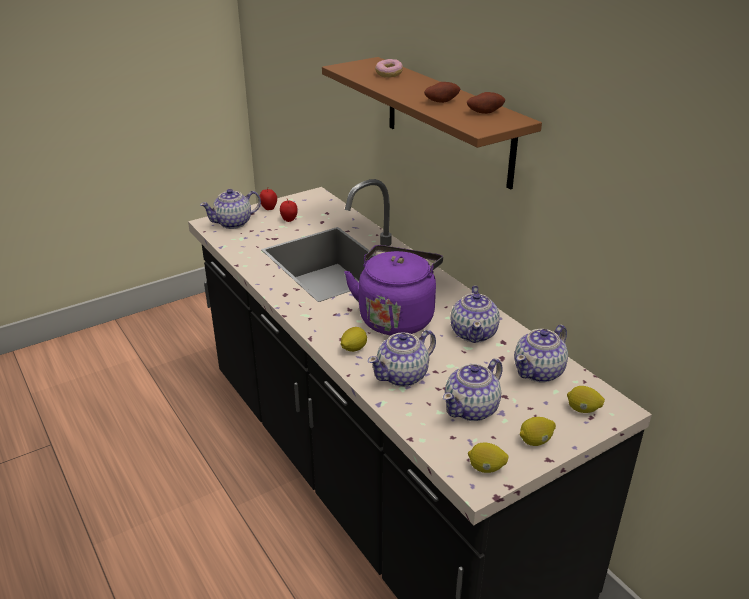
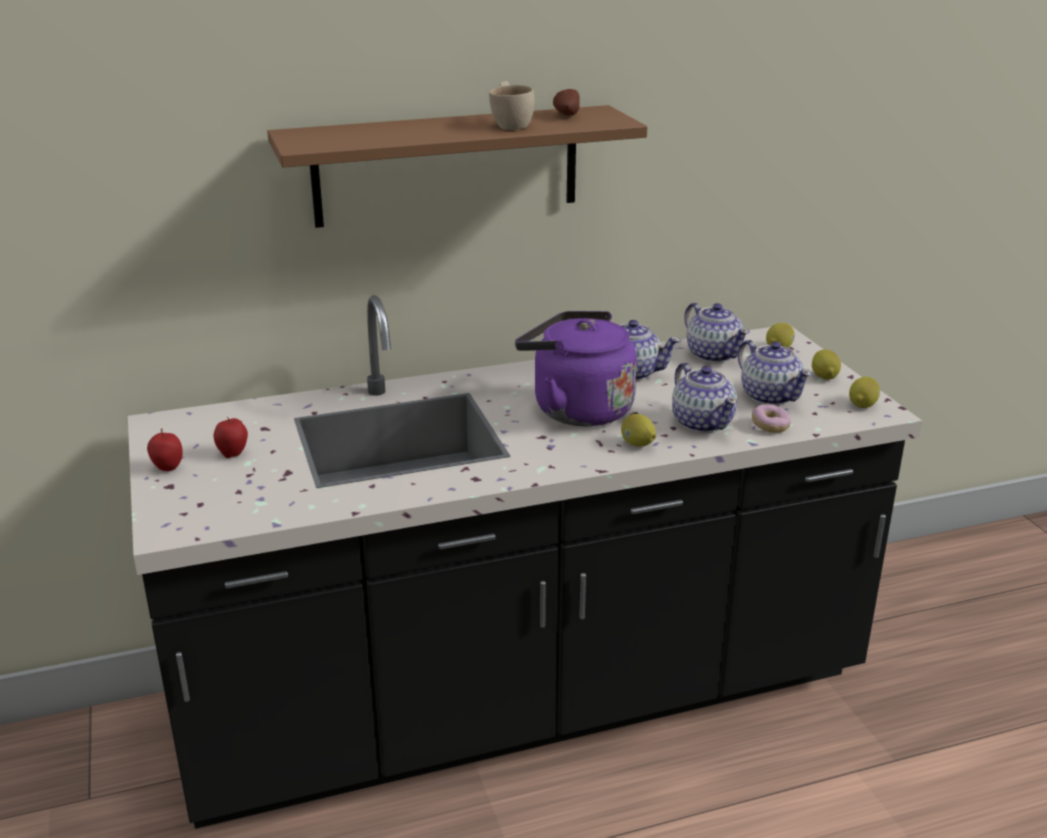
camera: 75 degrees left, 5 degrees down
teapot [200,189,261,229] -> none
donut [375,59,403,78] -> donut moved to [752,404,791,433]
potato [424,82,461,103] -> beige cup [489,81,535,130]

